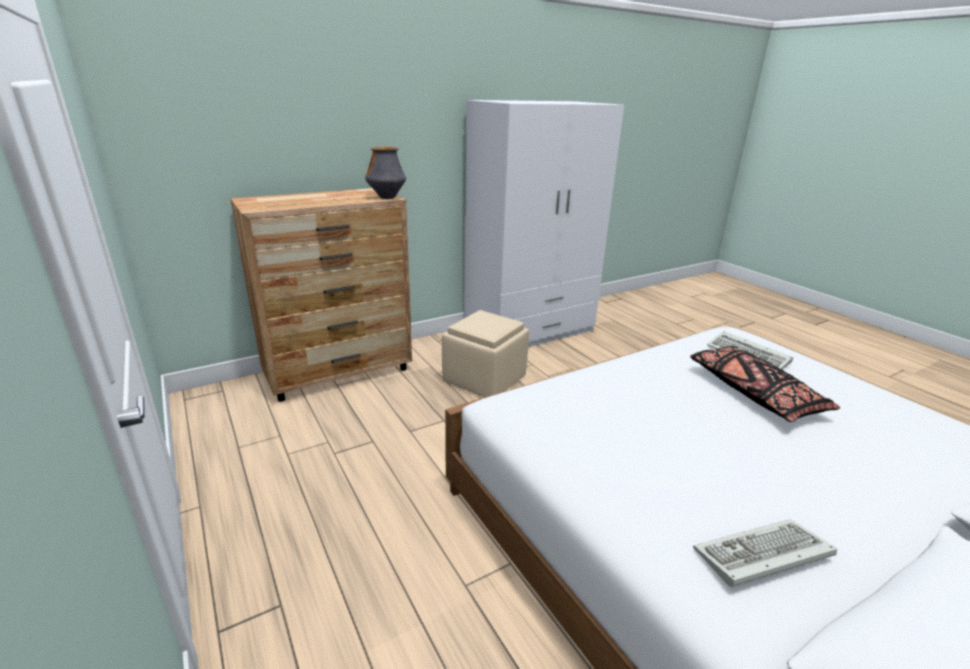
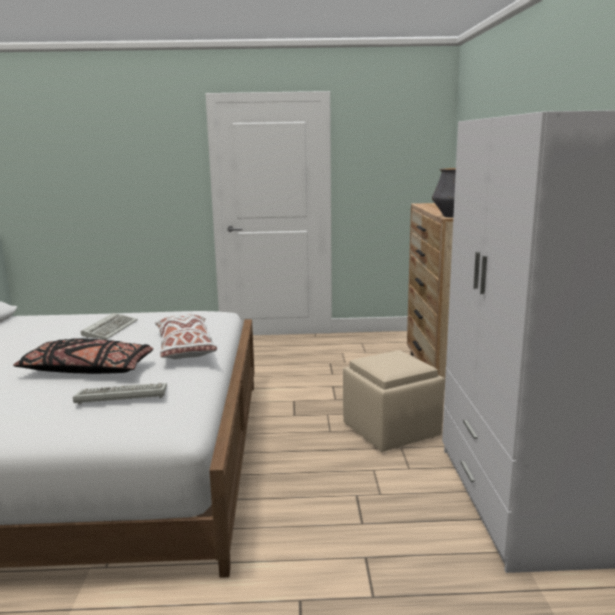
camera: 120 degrees right, 10 degrees down
keyboard [693,519,837,587] -> keyboard moved to [81,313,138,340]
none -> white pillow [155,314,217,359]

